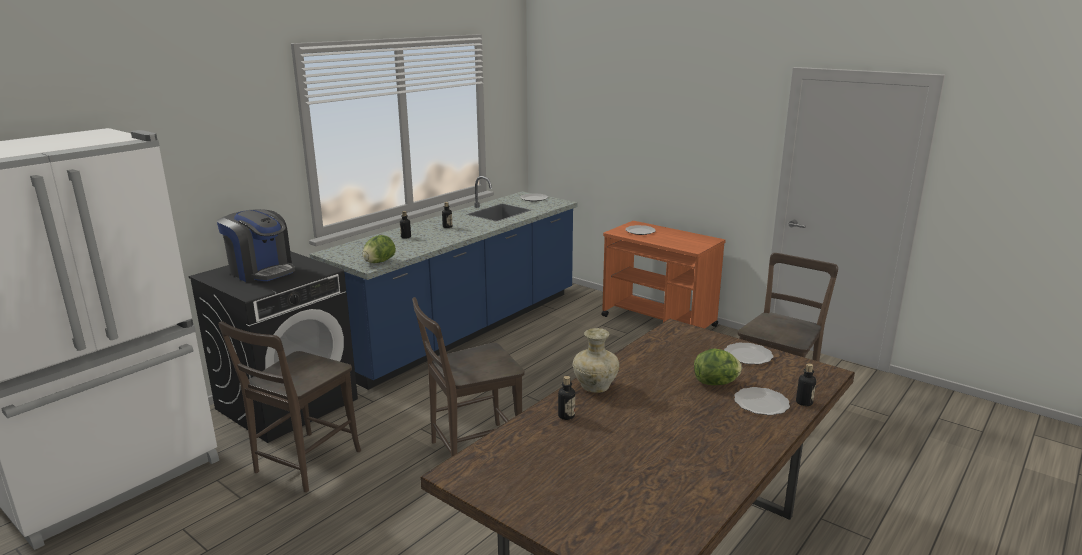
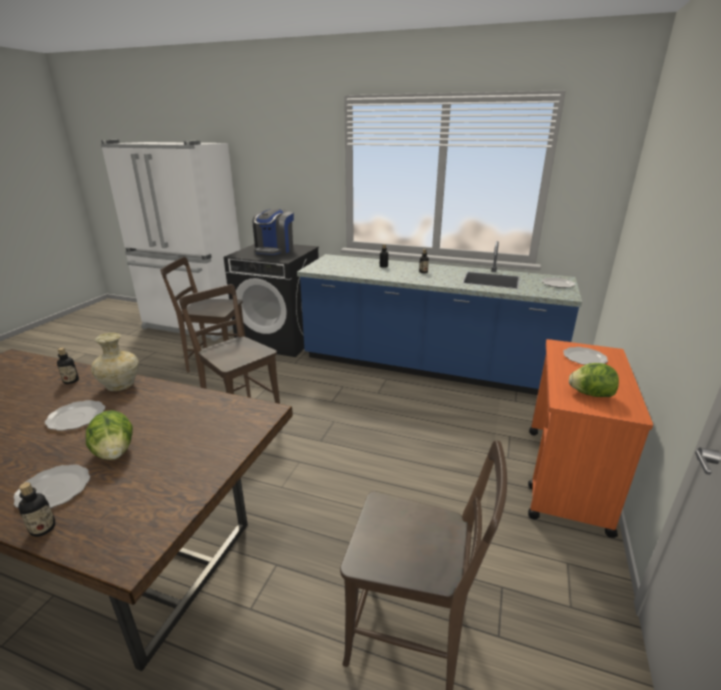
camera: 70 degrees right, 5 degrees up
lettuce [362,235,396,263] -> lettuce moved to [569,363,619,397]
plate [724,343,773,364] -> plate moved to [45,400,105,431]

